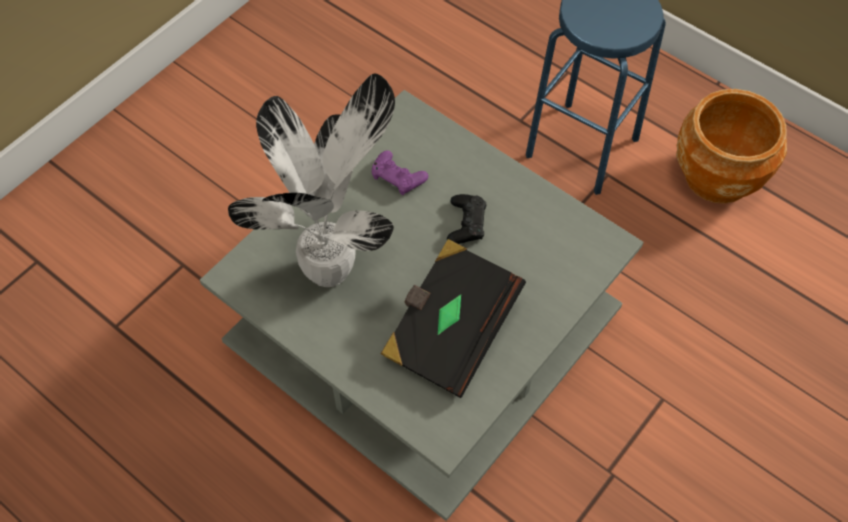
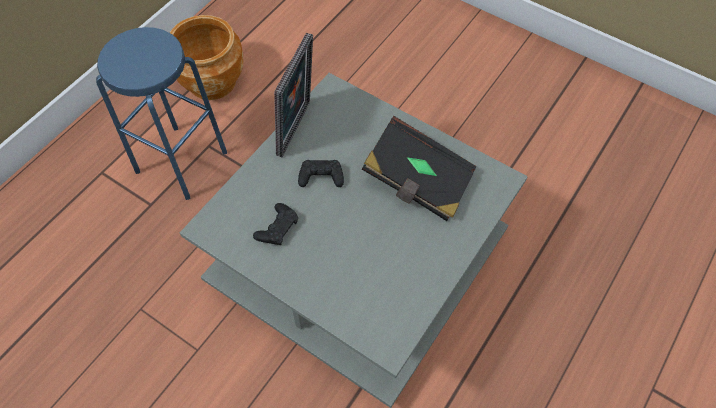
camera: 95 degrees left, 0 degrees up
potted plant [228,73,395,287] -> none
purple game controller [371,150,428,195] -> black game controller [253,203,298,245]
none -> picture frame [274,33,313,157]

